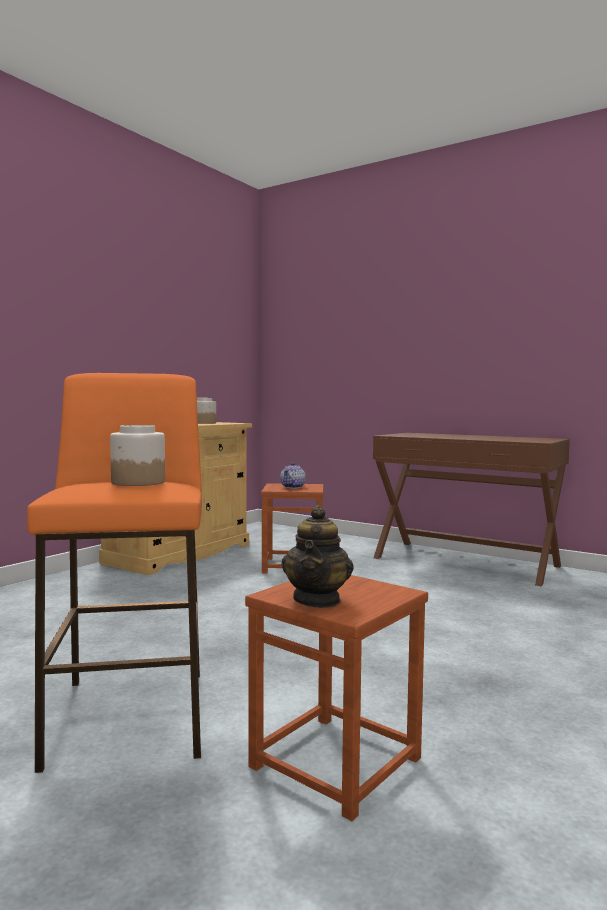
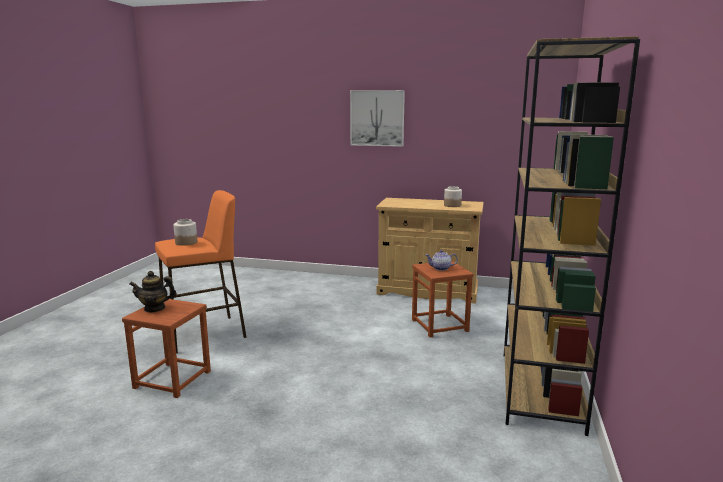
camera: 70 degrees right, 10 degrees up
brown console table [373,433,570,586] -> brown bookcase [504,36,640,436]
none -> picture [350,90,405,147]

